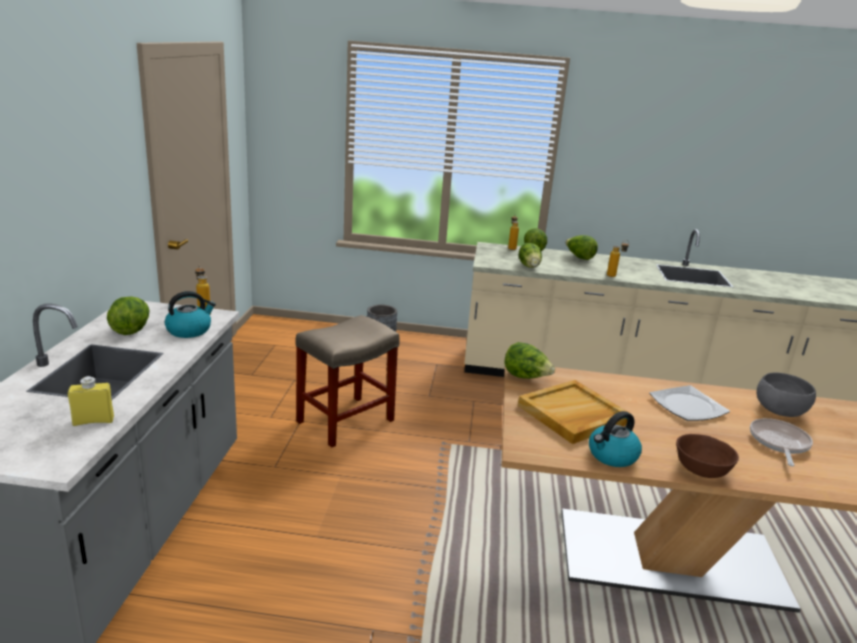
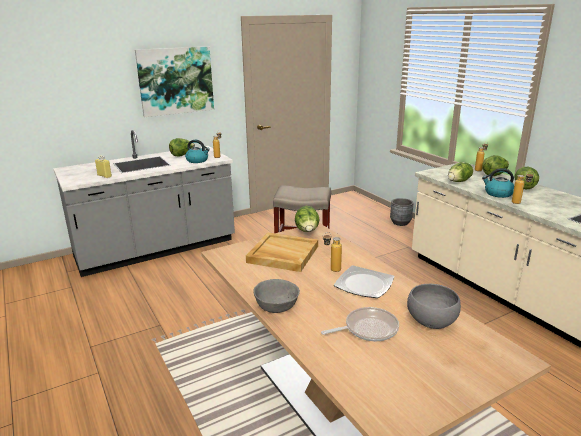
camera: 55 degrees right, 0 degrees up
kettle [589,411,642,467] -> kettle moved to [482,168,514,198]
brown bowl [676,434,739,478] -> grey bowl [253,279,300,313]
none -> picture [135,46,214,117]
none -> bottle [323,232,342,272]

